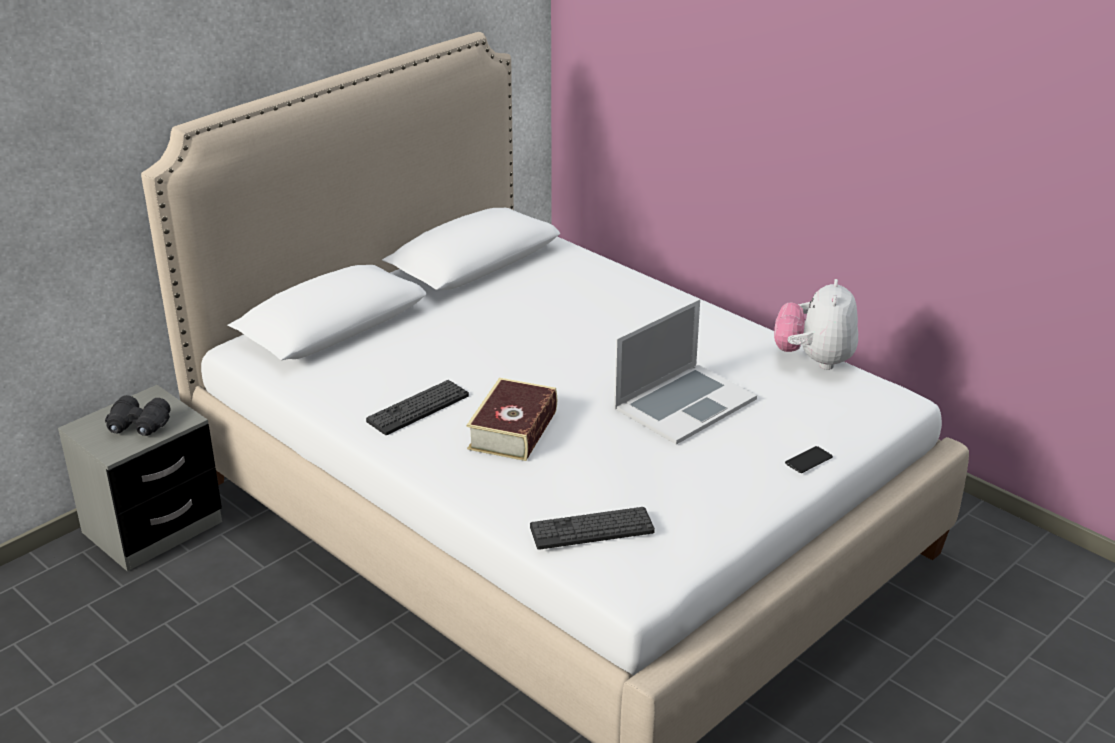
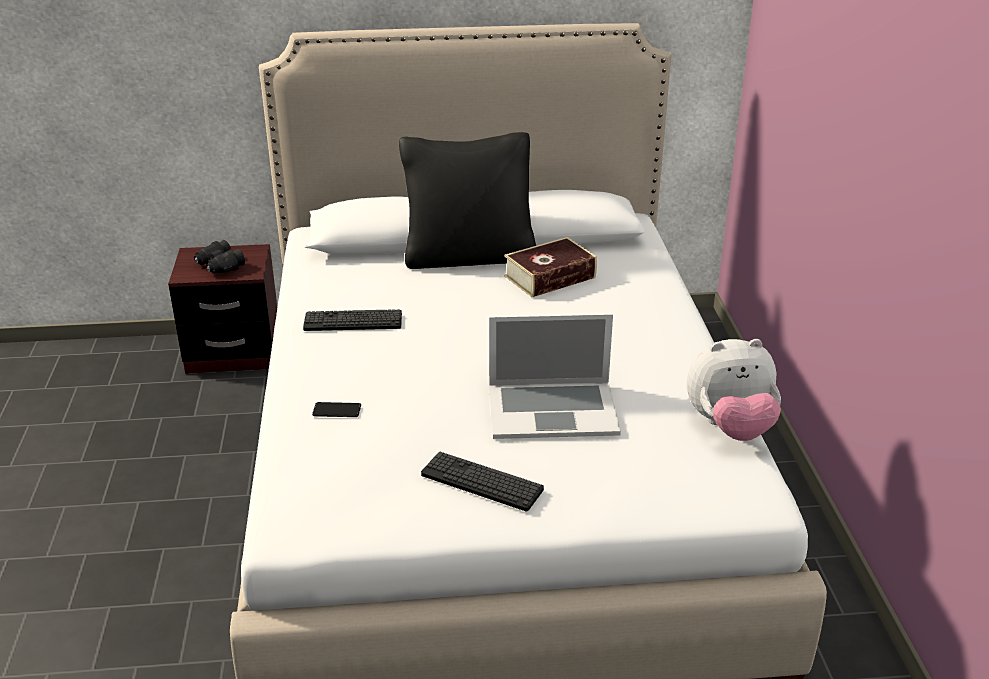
camera: 40 degrees right, 0 degrees up
grey nightstand [58,385,222,572] -> brown nightstand [168,244,277,374]
book [466,378,557,461] -> book moved to [504,237,597,297]
keyboard [530,507,655,550] -> keyboard moved to [421,452,544,511]
plush toy [774,279,858,370] -> plush toy turned 150 degrees counterclockwise [687,339,781,441]
phone [785,446,833,473] -> phone moved to [312,402,361,417]
none -> black pillow [399,132,536,269]

